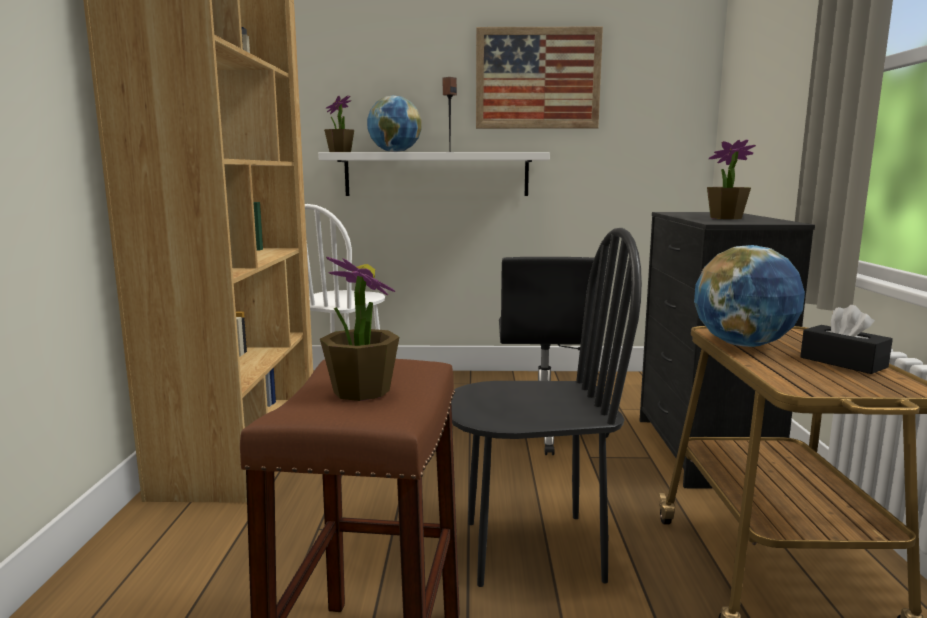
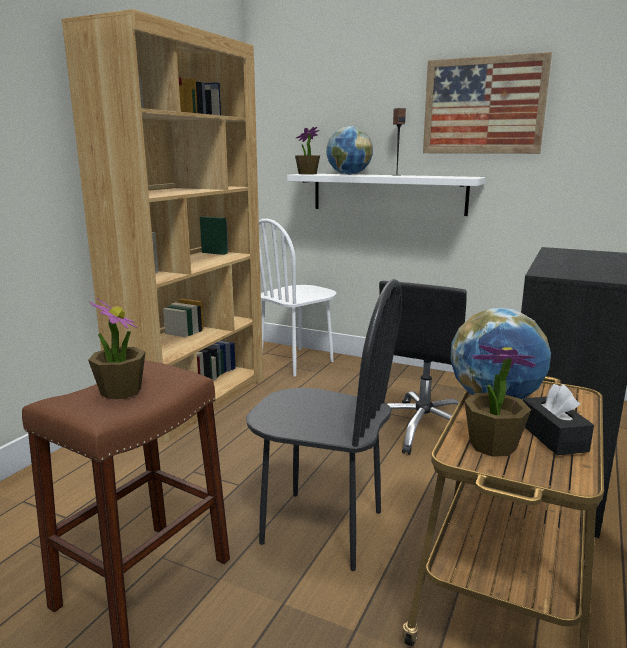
camera: 25 degrees right, 5 degrees up
potted plant [707,139,756,219] -> potted plant moved to [464,345,536,457]

